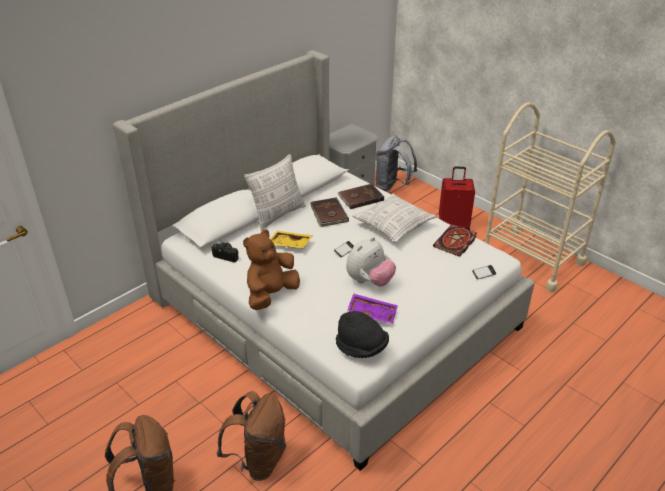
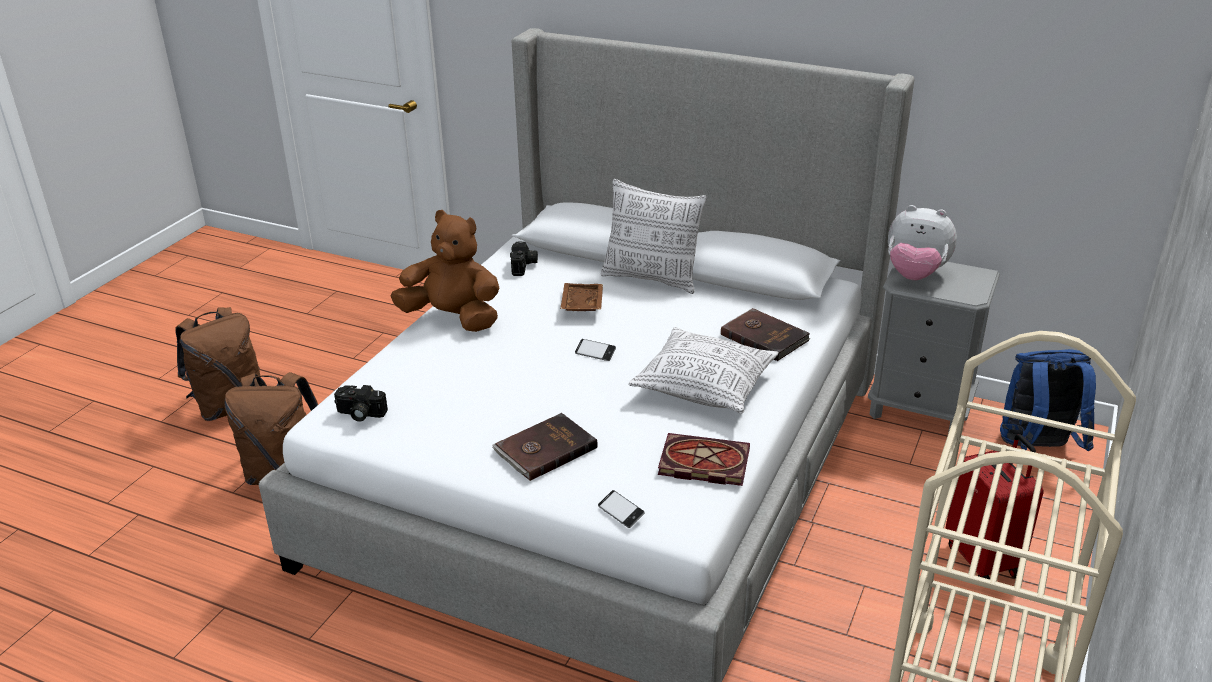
camera: 70 degrees right, 5 degrees down
yellow tray [271,231,313,248] -> brown tray [560,283,603,311]
brown book [310,197,349,227] -> brown book moved to [492,413,598,481]
black hat [336,311,389,358] -> camera [334,385,388,422]
plush toy [346,237,396,286] -> plush toy moved to [888,205,957,280]
purple tray [347,293,398,324] -> none
grey backpack [376,135,417,191] -> blue backpack [1000,349,1096,451]

